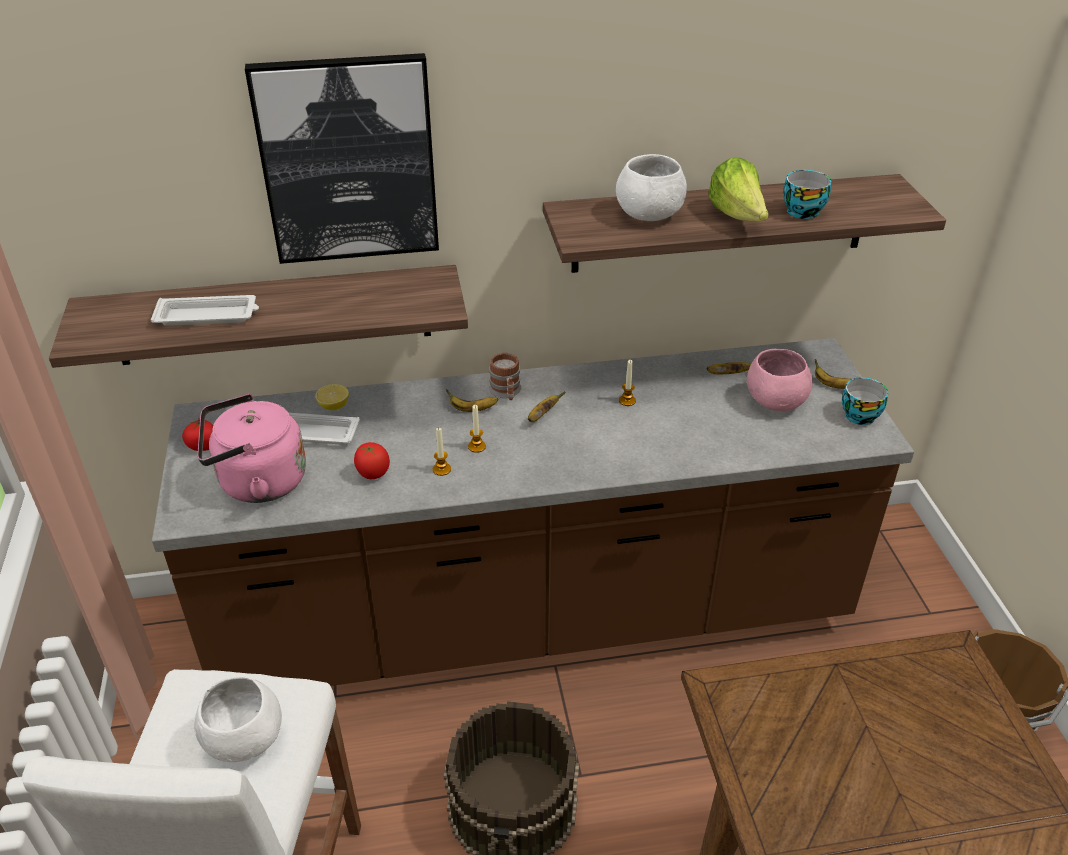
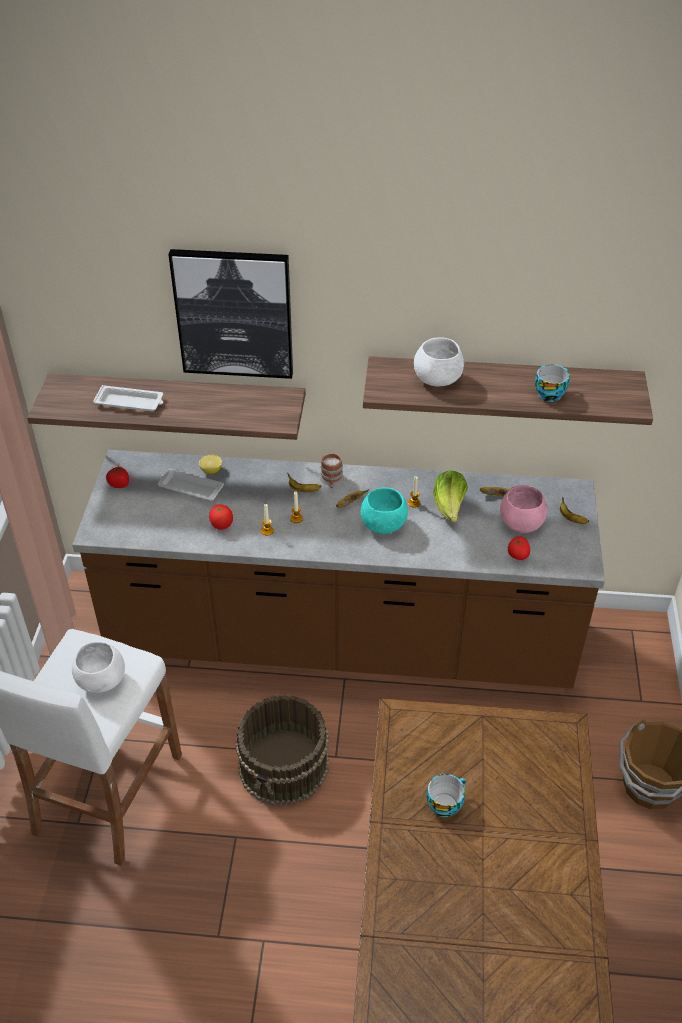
camera: 15 degrees right, 5 degrees up
pink kettle [197,394,306,503] -> none
lettuce [708,157,769,221] -> lettuce moved to [433,470,468,522]
cup [842,377,888,425] -> cup moved to [426,774,466,817]
none -> turquoise bowl [361,488,408,534]
none -> tomato [508,536,530,560]

